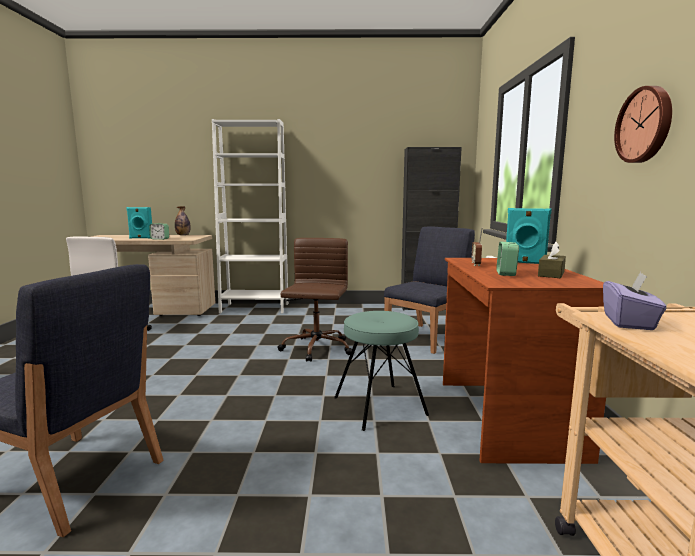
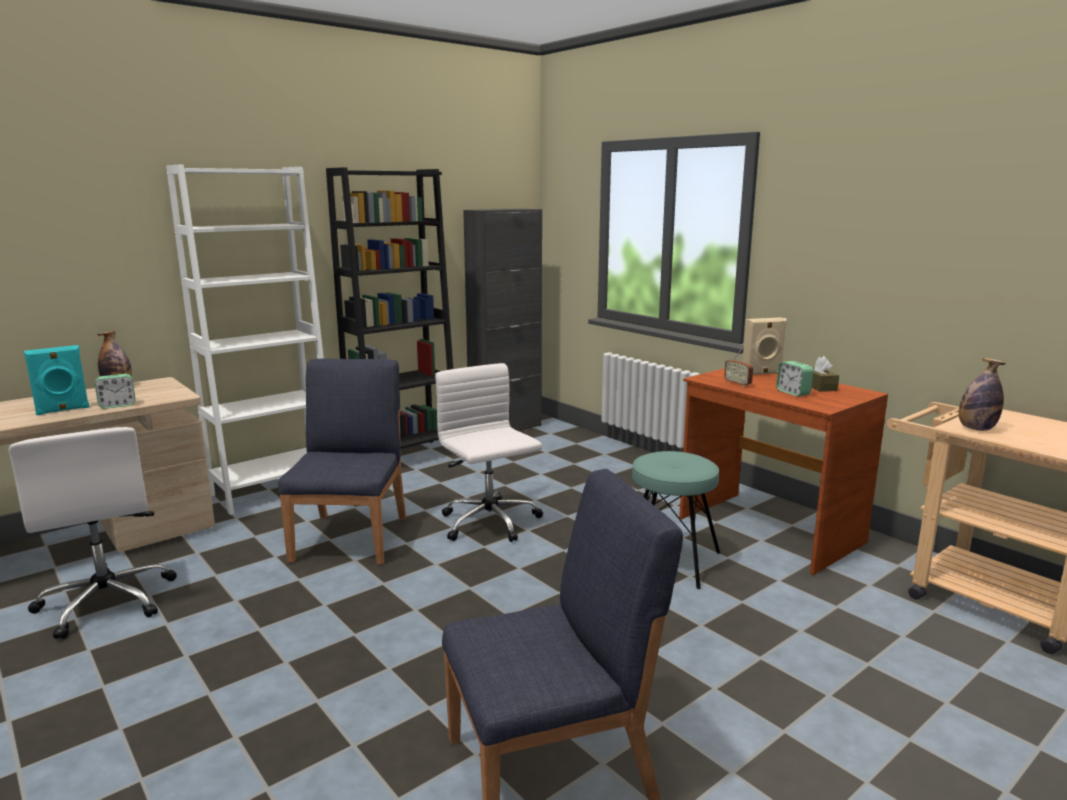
camera: 40 degrees left, 5 degrees up
brown office chair [278,238,352,362] -> white office chair [435,363,543,542]
blue chair [384,226,475,354] -> blue chair moved to [278,359,406,565]
turquoise speaker [506,208,552,264] -> beige speaker [742,317,787,375]
purple tissue box [603,272,667,330] -> bottle [959,358,1005,431]
wall clock [614,86,672,163] -> none
none -> black bookcase [326,167,454,454]

